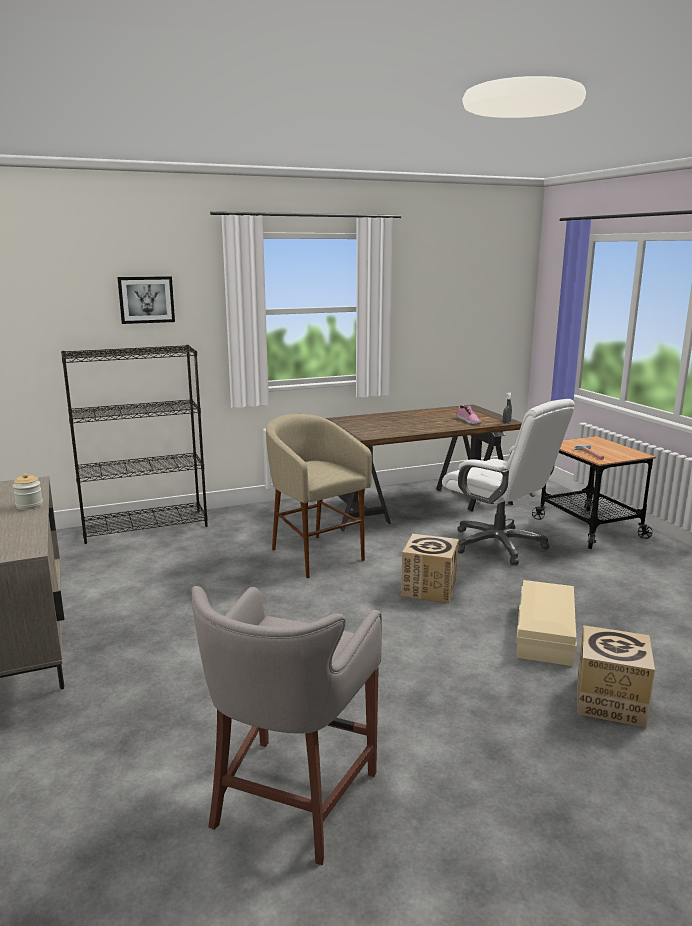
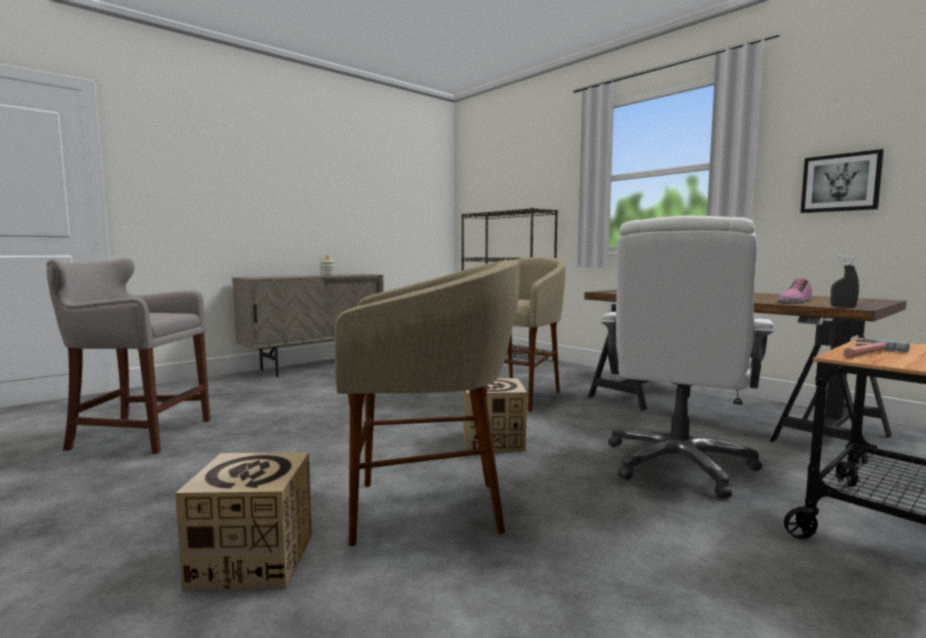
camera: 70 degrees right, 10 degrees down
picture [117,276,175,324] -> picture moved to [800,149,884,213]
beige storage box [516,580,577,666] -> beige stool [335,260,520,546]

